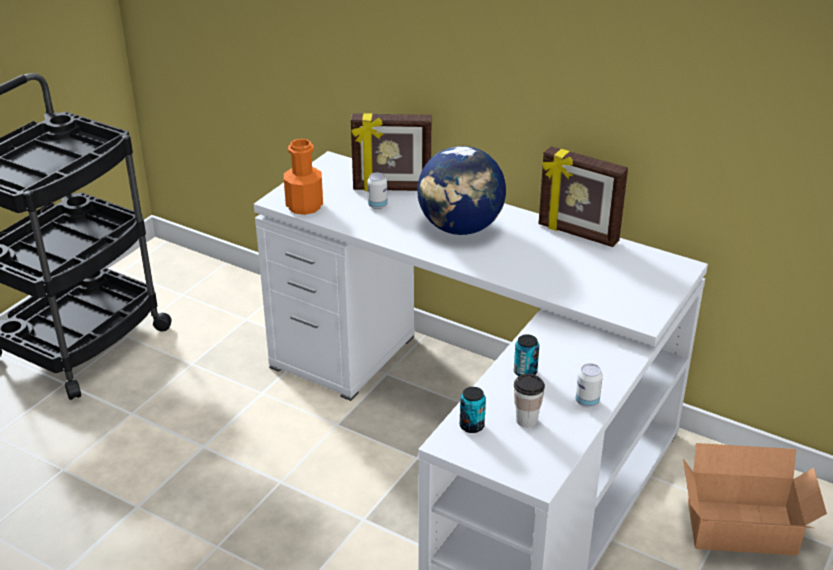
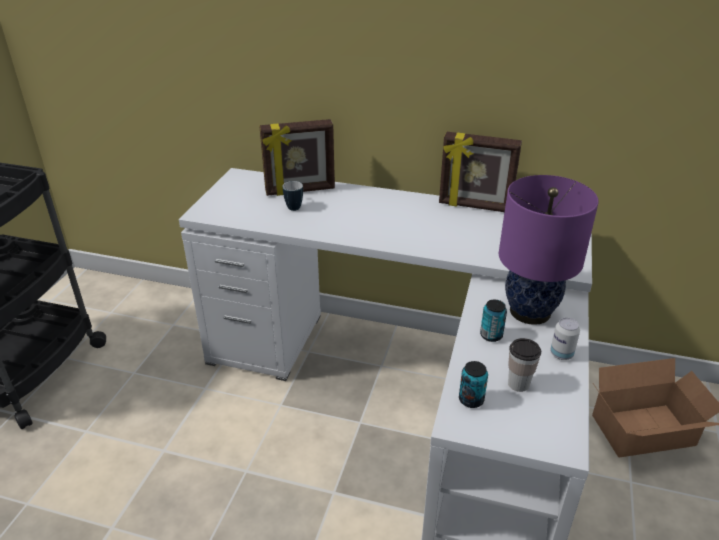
camera: 15 degrees left, 0 degrees up
orange bottle [284,139,323,215] -> none
can [367,173,387,209] -> mug [283,181,303,211]
globe [417,146,506,235] -> none
none -> purple table lamp [499,175,599,325]

